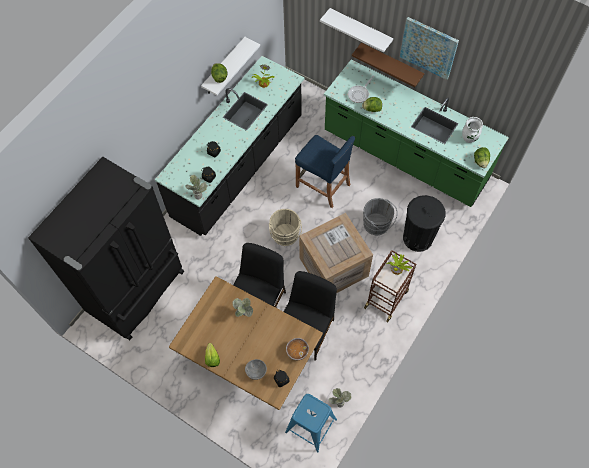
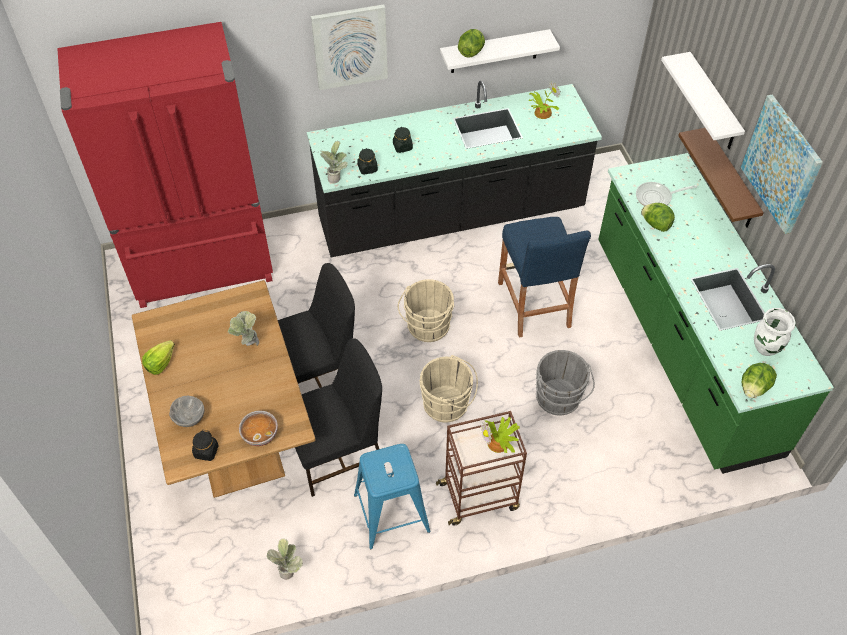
camera: 40 degrees right, 10 degrees down
black fridge [28,156,184,340] -> red fridge [57,22,273,308]
blue stool [285,394,337,453] -> blue stool moved to [354,444,430,549]
crate [299,213,373,293] -> beige bucket [419,355,478,423]
black trash can [403,195,446,252] -> none
none -> picture [311,4,388,90]

